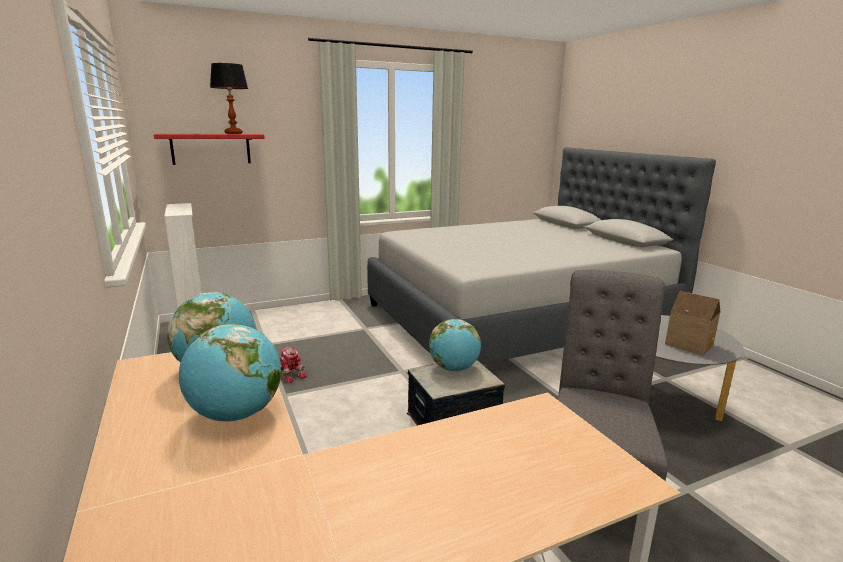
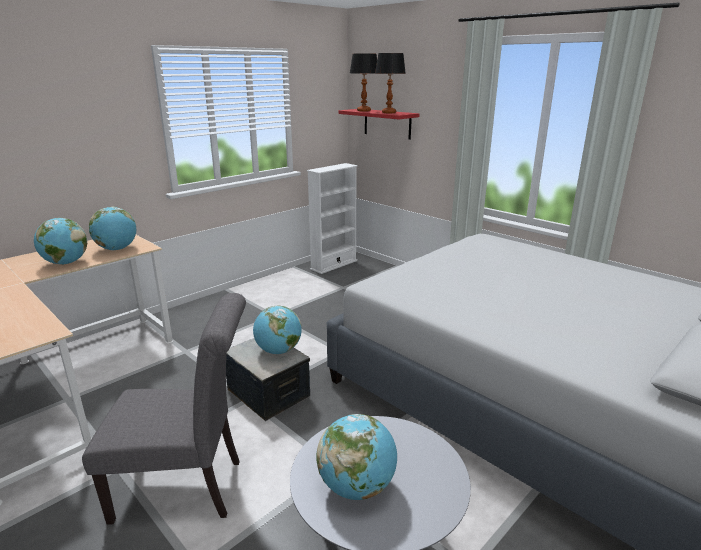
camera: 70 degrees right, 5 degrees up
toy robot [280,347,307,383] -> none
toy house [665,291,720,355] -> globe [316,414,397,500]
none -> table lamp [350,53,377,112]

